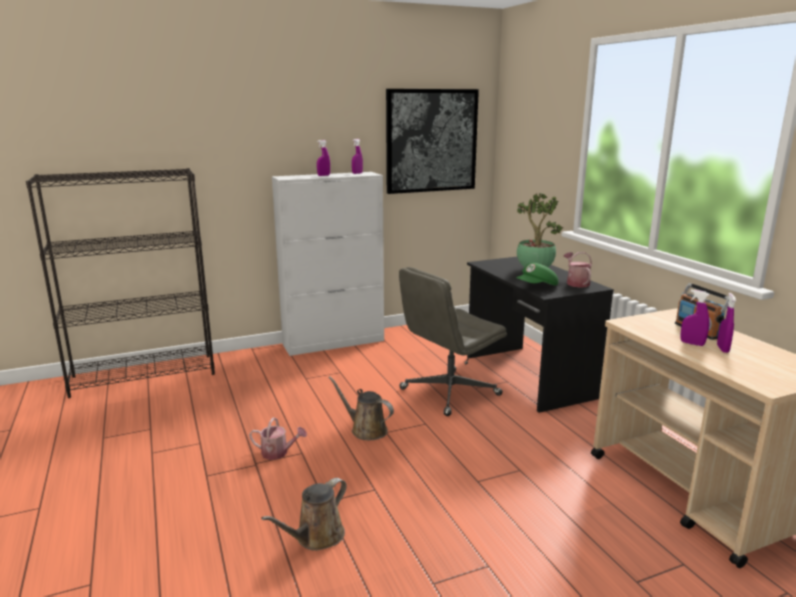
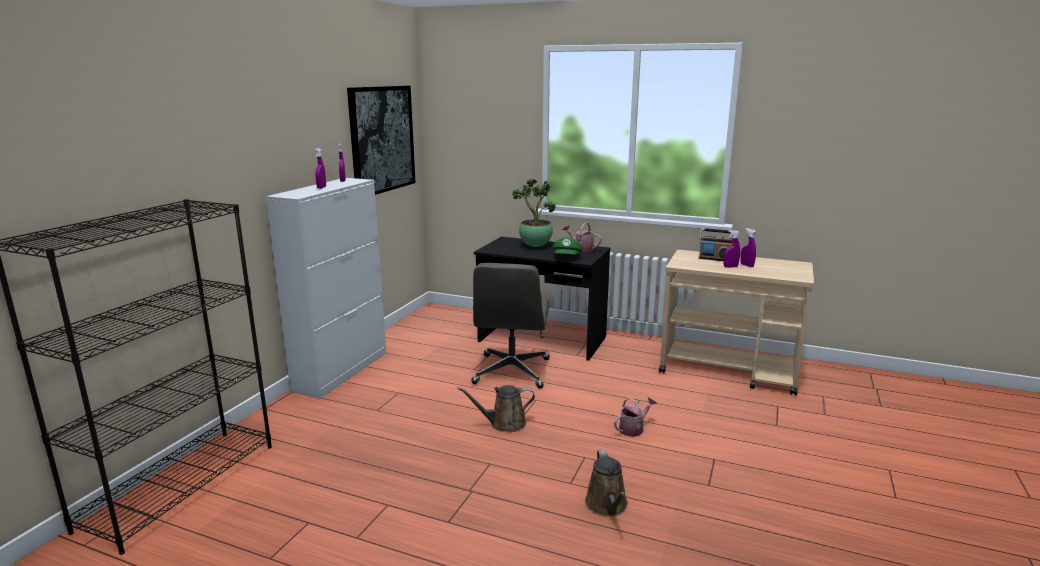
camera: 45 degrees left, 0 degrees up
watering can [249,417,307,460] -> watering can moved to [614,397,657,437]

